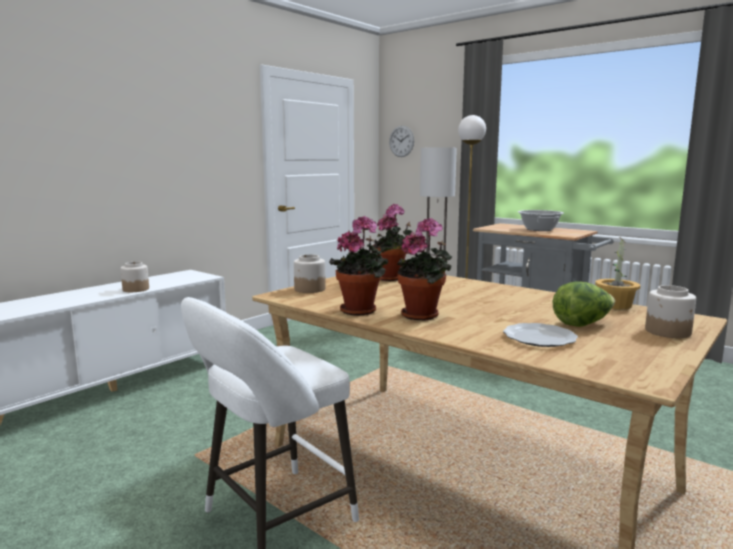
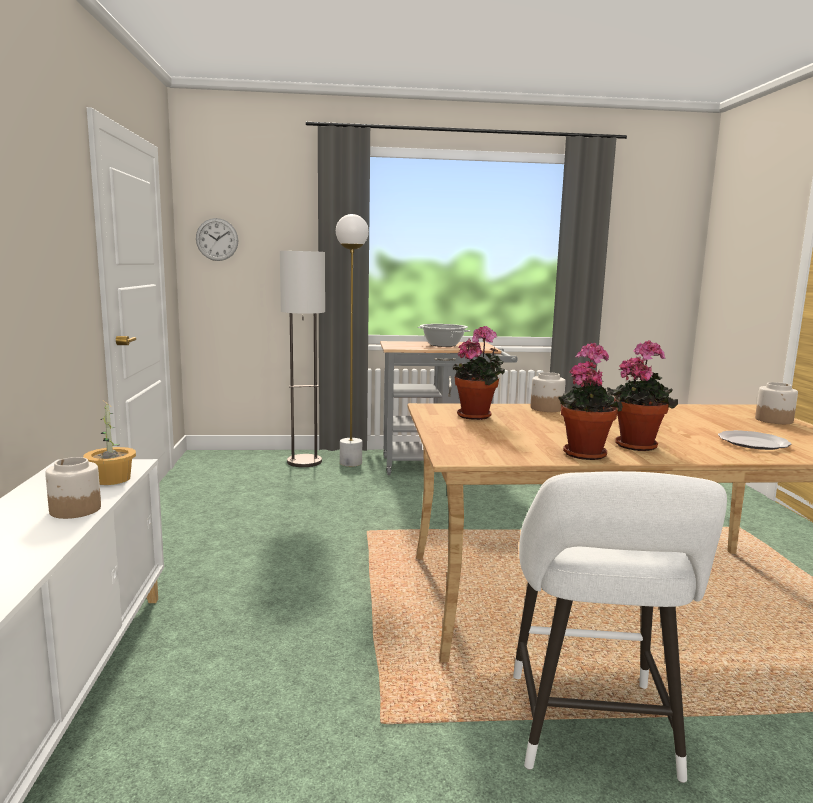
camera: 45 degrees left, 0 degrees up
jar [294,254,326,293] -> jar moved to [530,372,566,412]
lettuce [553,281,615,327] -> none
potted plant [595,237,640,309] -> potted plant moved to [83,401,136,485]

